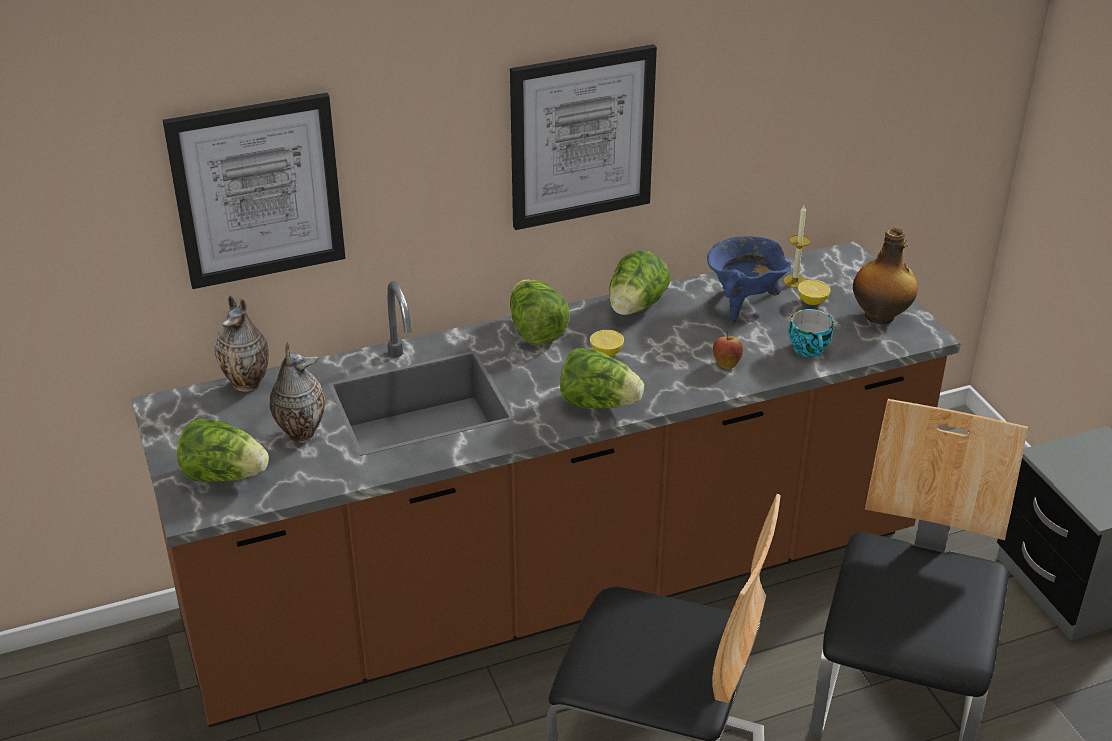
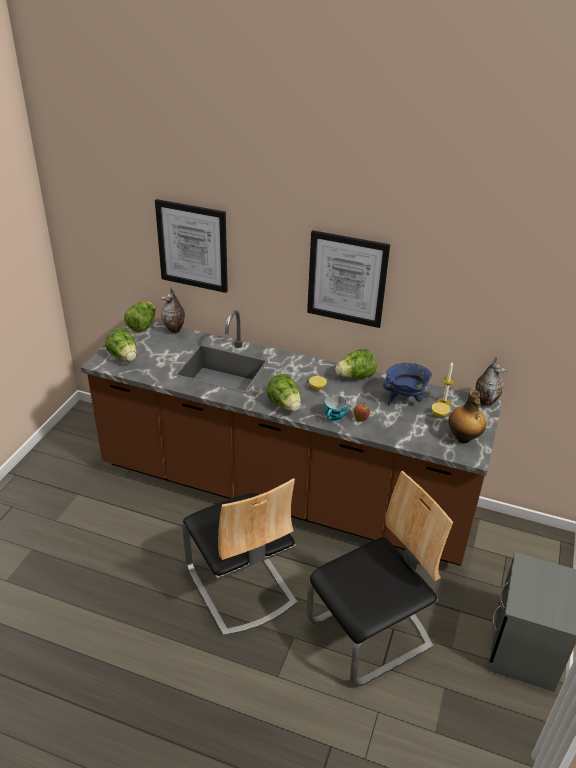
camera: 40 degrees right, 0 degrees up
vase [270,342,325,443] -> vase moved to [475,357,507,408]
lettuce [510,280,570,345] -> lettuce moved to [124,302,155,332]
cup [788,309,833,357] -> cup moved to [323,395,348,422]

